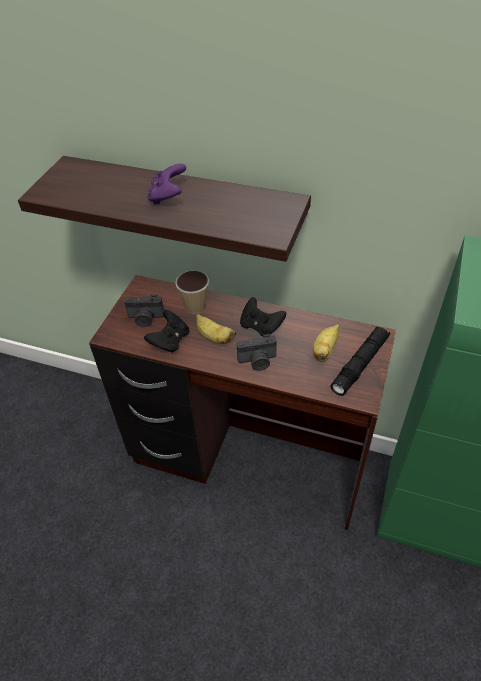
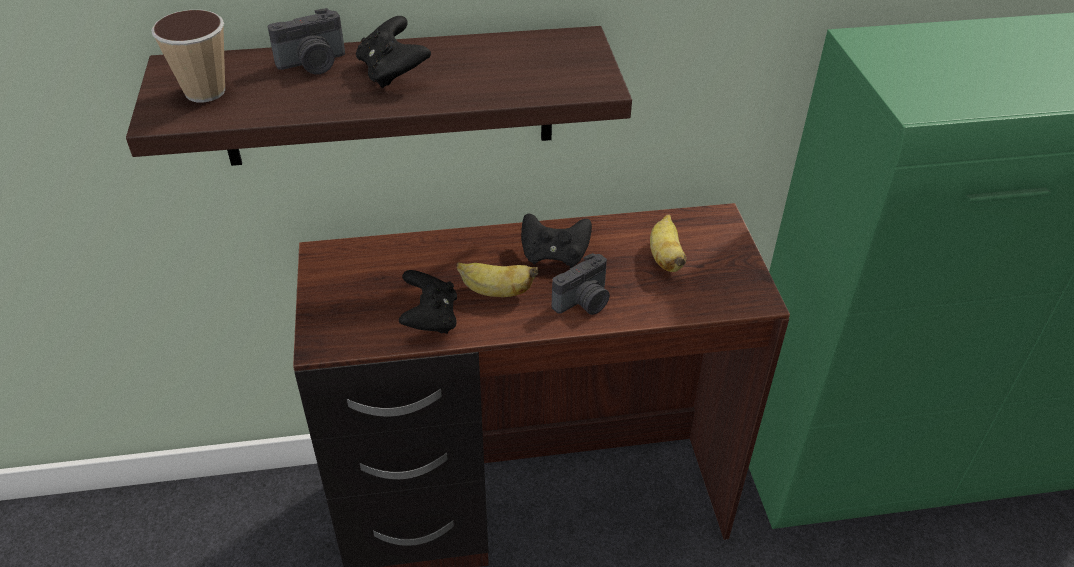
camera: 30 degrees left, 5 degrees down
camera [124,294,164,327] -> camera moved to [268,8,345,74]
purple game controller [147,163,186,205] -> black game controller [356,16,431,88]
cup [175,271,209,314] -> cup moved to [151,10,225,102]
black flashlight [330,326,390,396] -> none

